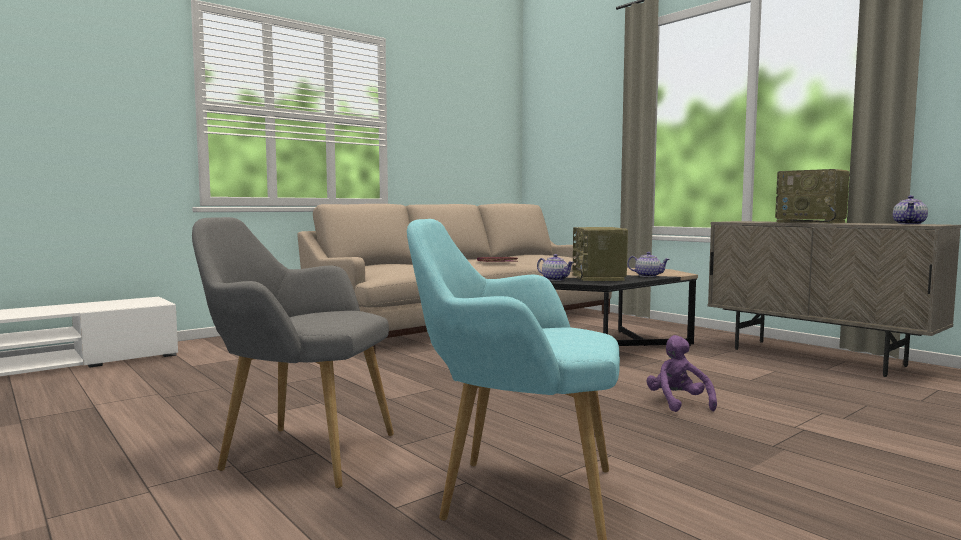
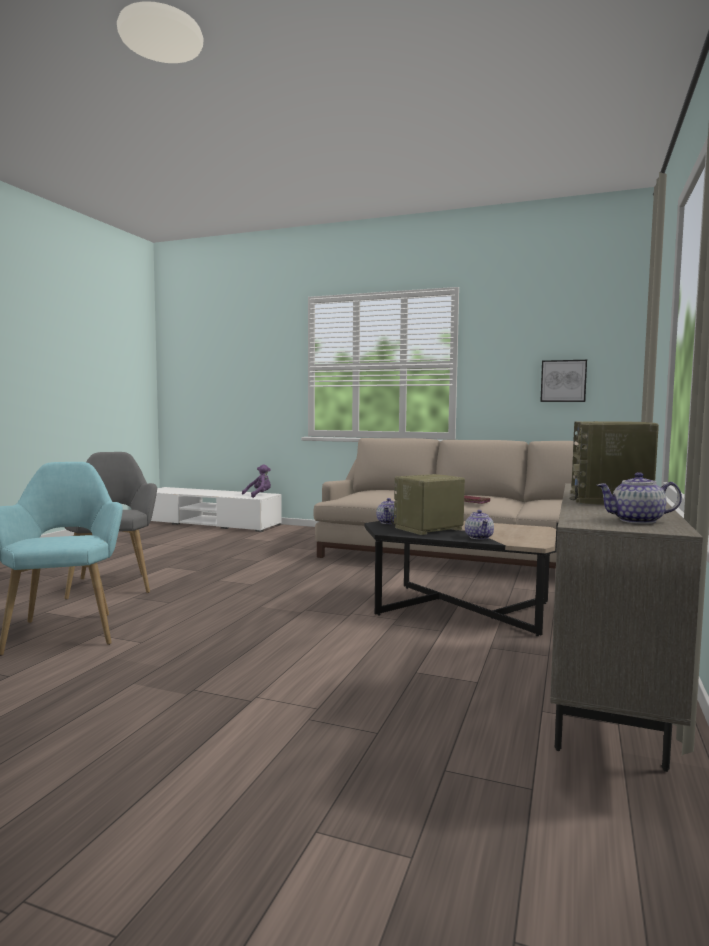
camera: 60 degrees right, 0 degrees up
purple plush toy [646,335,717,412] -> purple plush toy moved to [242,465,271,498]
none -> picture [540,360,587,402]

